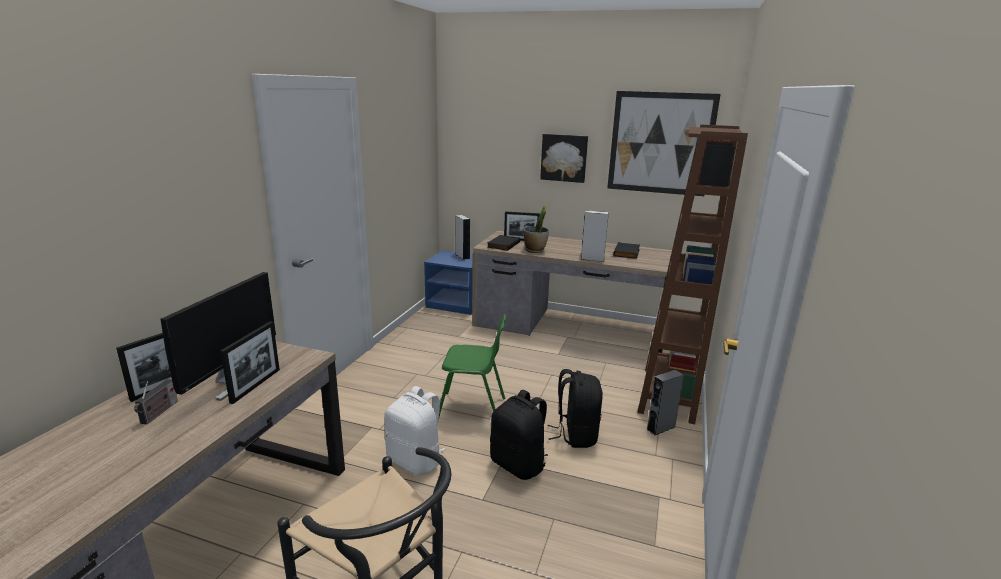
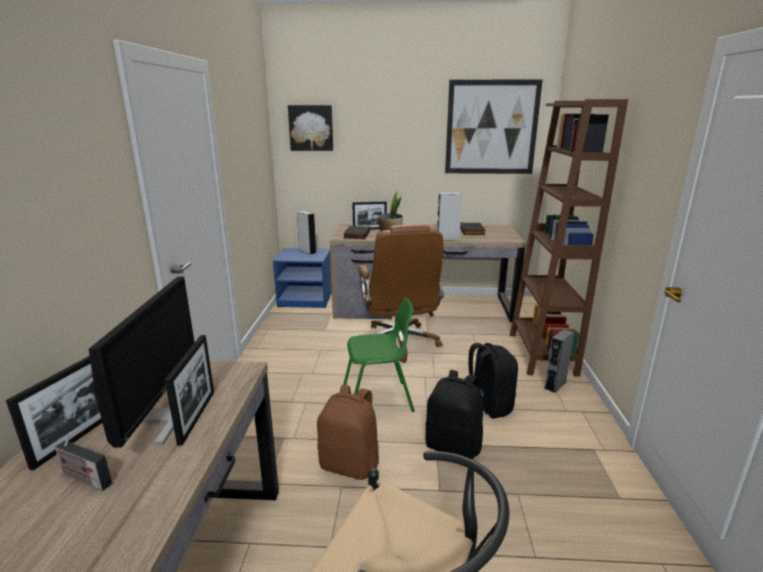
camera: 15 degrees left, 0 degrees up
radio [134,379,178,425] -> radio turned 120 degrees clockwise [55,433,112,491]
white backpack [384,386,445,475] -> brown backpack [317,385,379,480]
picture [540,134,588,183] -> picture moved to [288,105,333,151]
none -> brown office chair [357,224,444,363]

